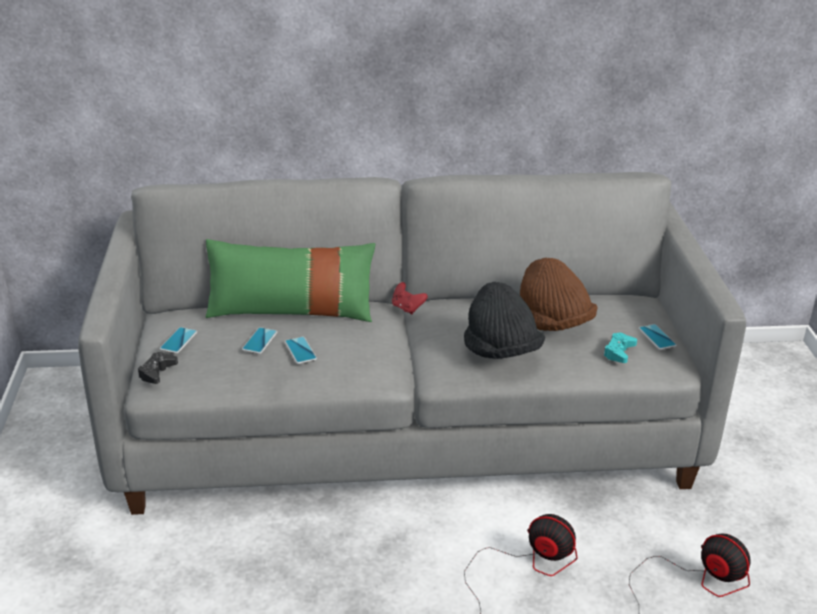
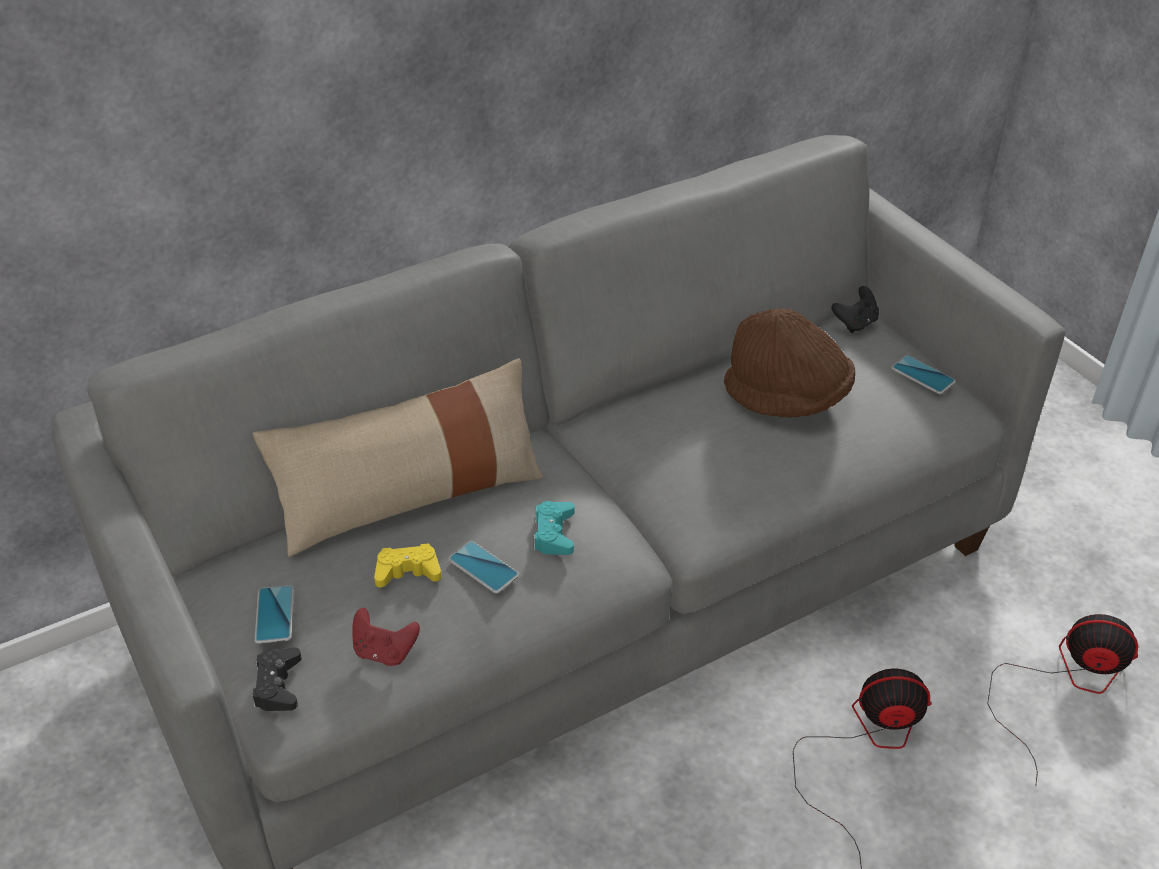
camera: 25 degrees left, 10 degrees up
green pillow [205,239,375,322] -> beige pillow [253,359,544,557]
phone [242,327,277,354] -> yellow game controller [374,543,442,587]
red game controller [392,282,428,314] -> red game controller moved to [352,608,420,666]
black hat [464,282,545,359] -> none
turquoise game controller [603,333,637,363] -> turquoise game controller moved to [533,501,575,555]
none -> black game controller [831,286,879,333]

